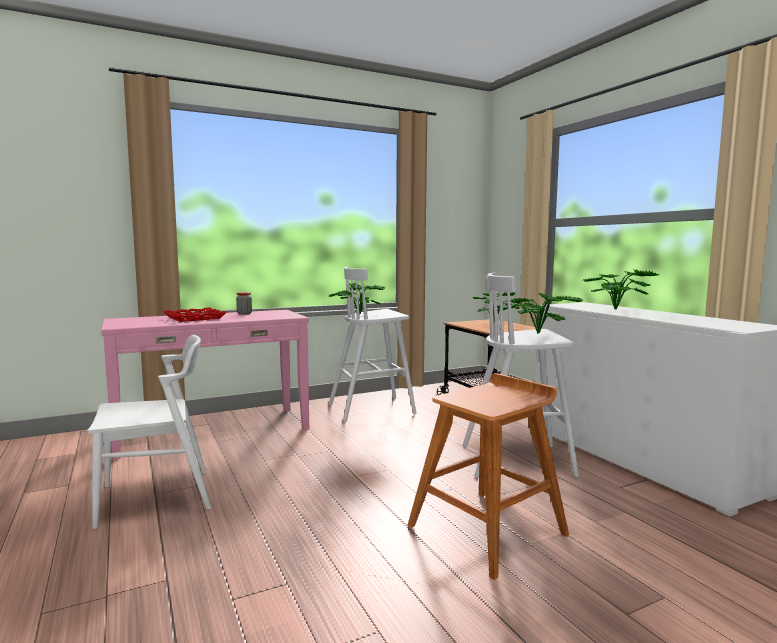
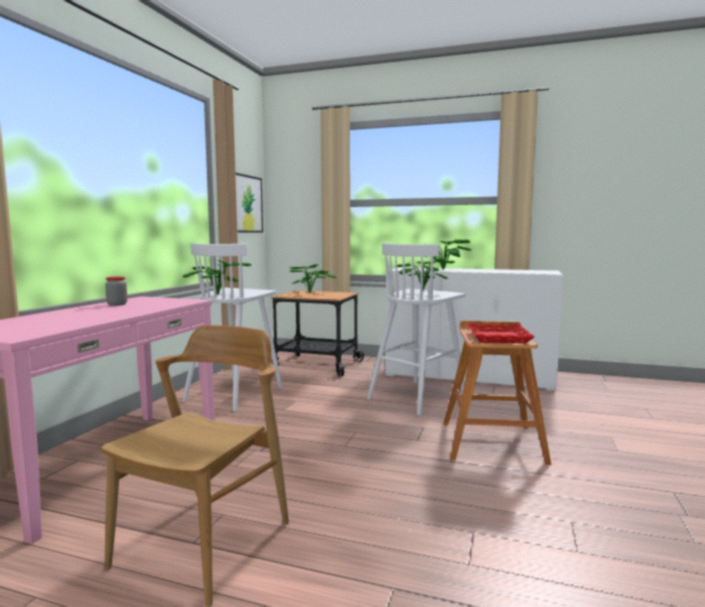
camera: 45 degrees left, 0 degrees up
white chair [87,335,211,529] -> brown chair [102,325,289,607]
red tray [162,307,227,322] -> red tray moved to [467,323,535,344]
none -> picture [236,173,263,233]

